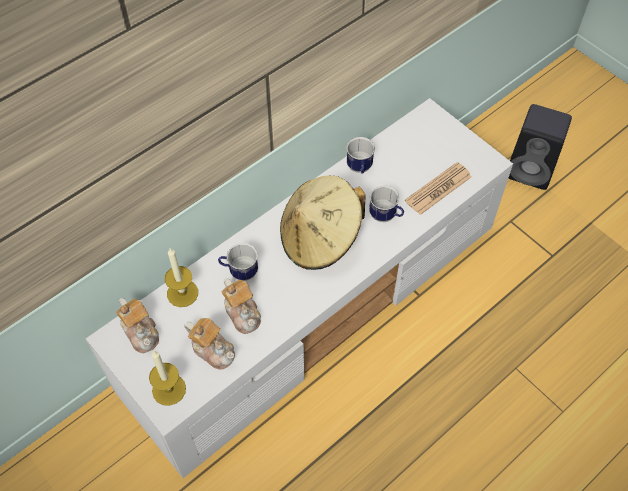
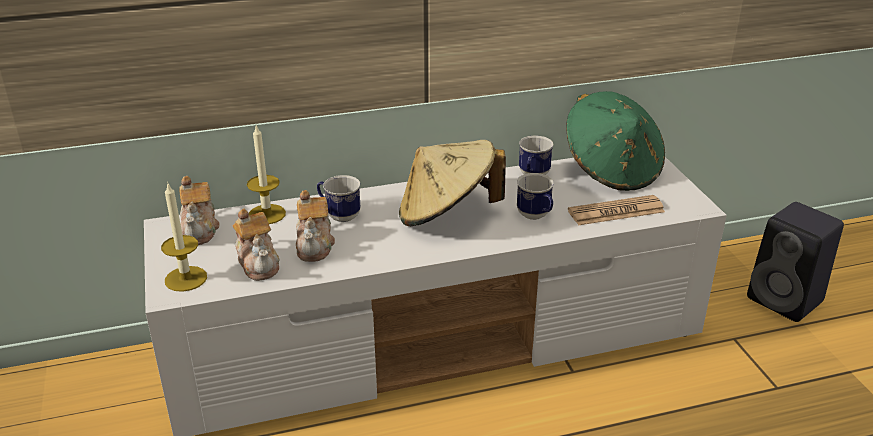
camera: 25 degrees right, 25 degrees down
none -> green hat [566,91,665,191]

